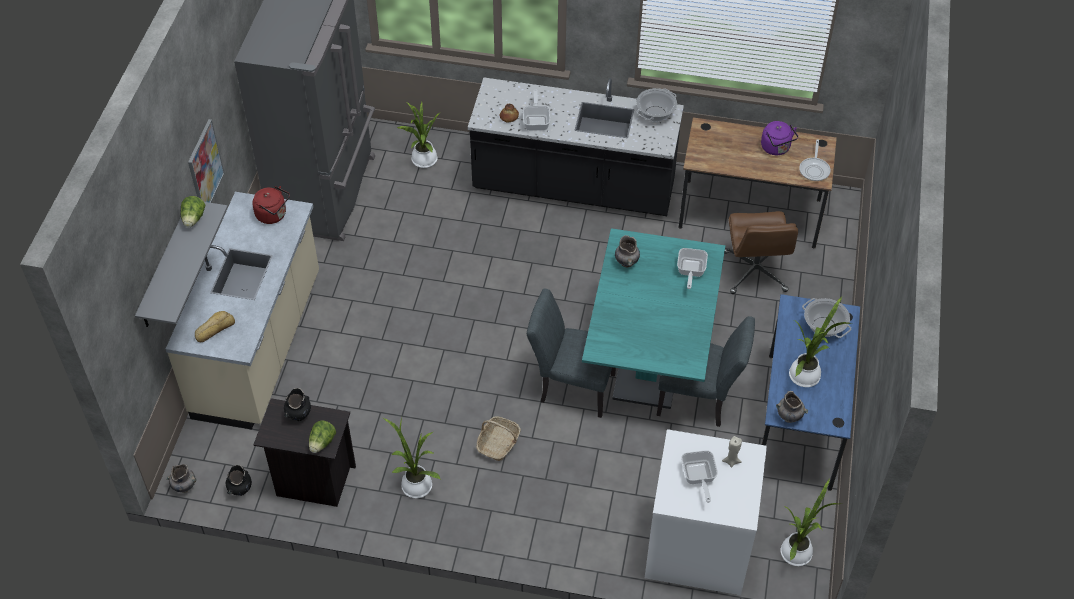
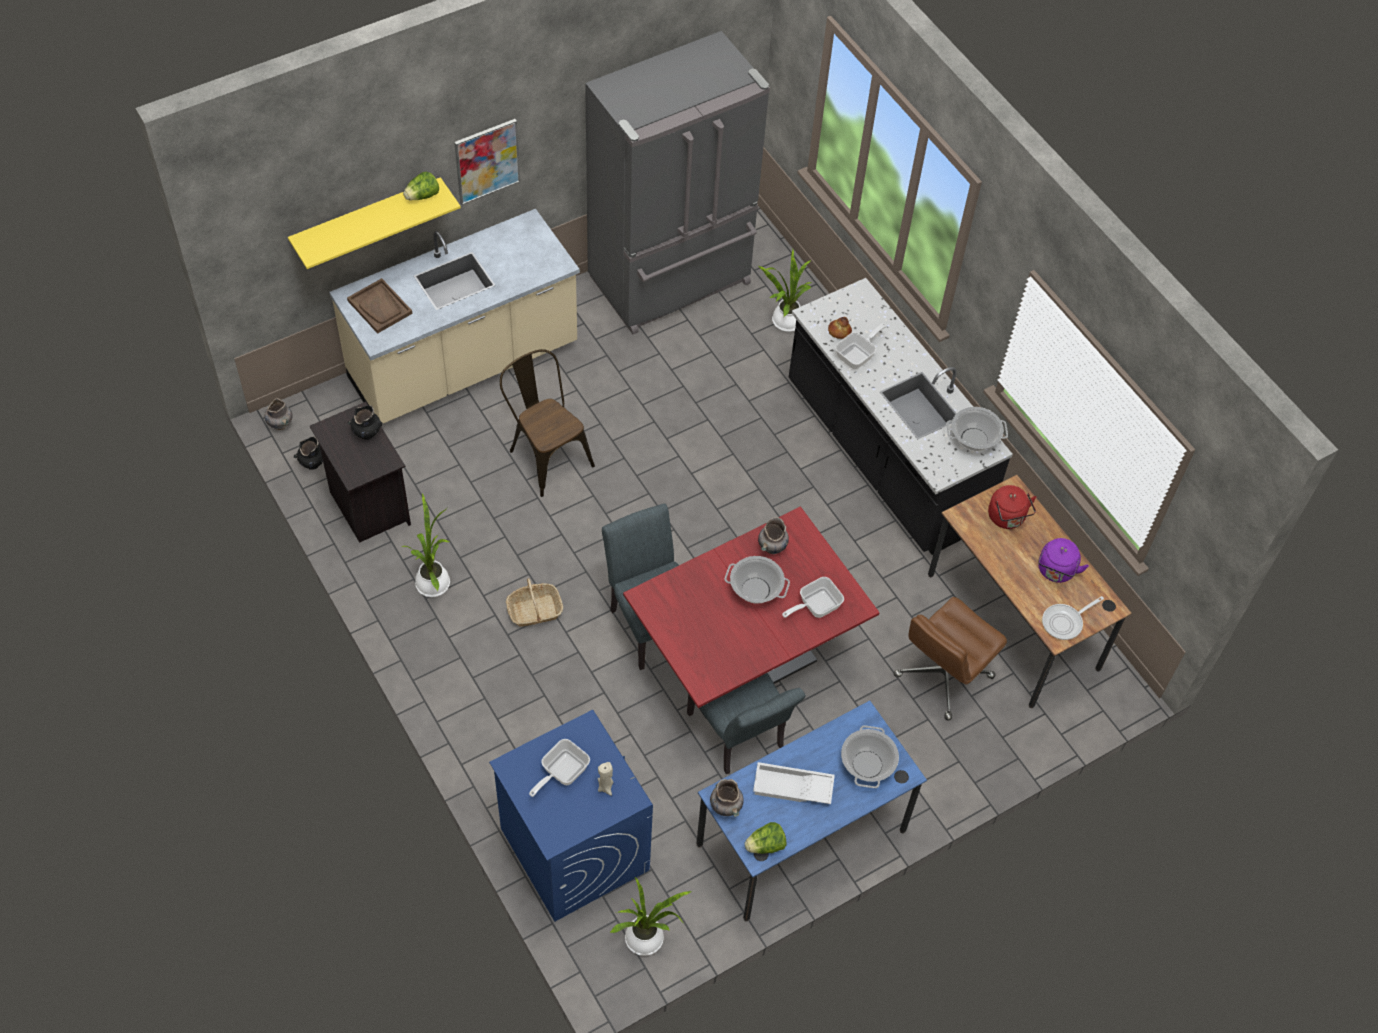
camera: 45 degrees right, 5 degrees up
grey shelf [135,202,228,327] -> yellow shelf [288,177,461,269]
bread [195,311,235,342] -> brown tray [347,278,412,334]
red kettle [252,186,290,224] -> red kettle moved to [988,485,1037,529]
lettuce [309,421,336,453] -> lettuce moved to [745,822,786,854]
turquoise dining table [582,228,725,409] -> red dining table [623,506,880,718]
white washing machine [645,429,767,595] -> blue washing machine [489,710,653,922]
potted plant [789,297,850,387] -> white tray [753,762,835,804]
none -> brown chair [500,349,595,497]
none -> cooking pot [724,556,790,604]

